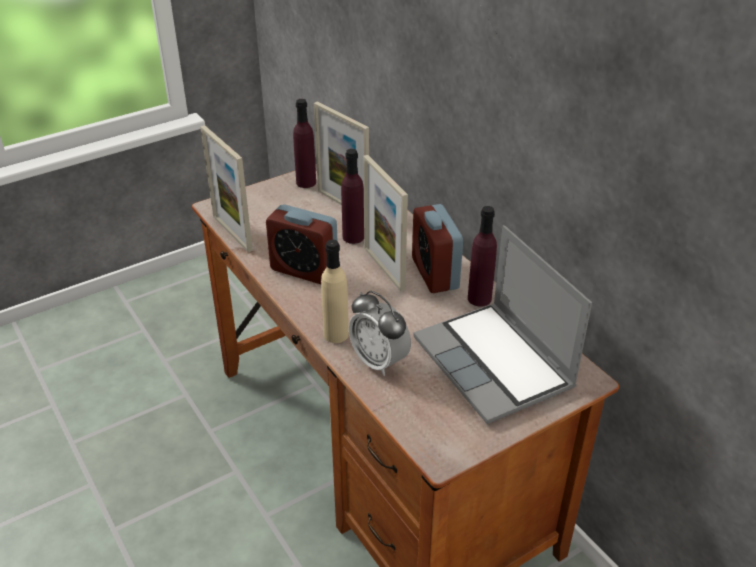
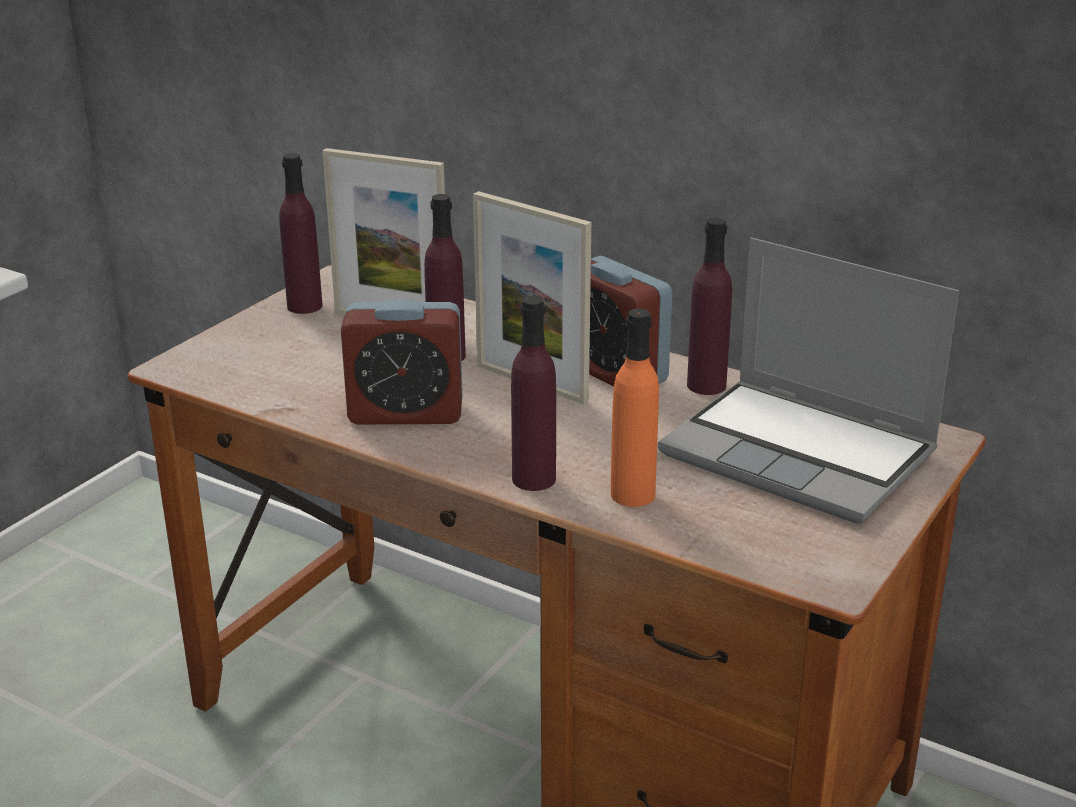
camera: 25 degrees left, 10 degrees down
picture frame [200,125,253,253] -> none
beige bottle [321,240,349,343] -> purple bottle [511,296,556,491]
alarm clock [349,291,411,376] -> orange bottle [611,308,659,507]

